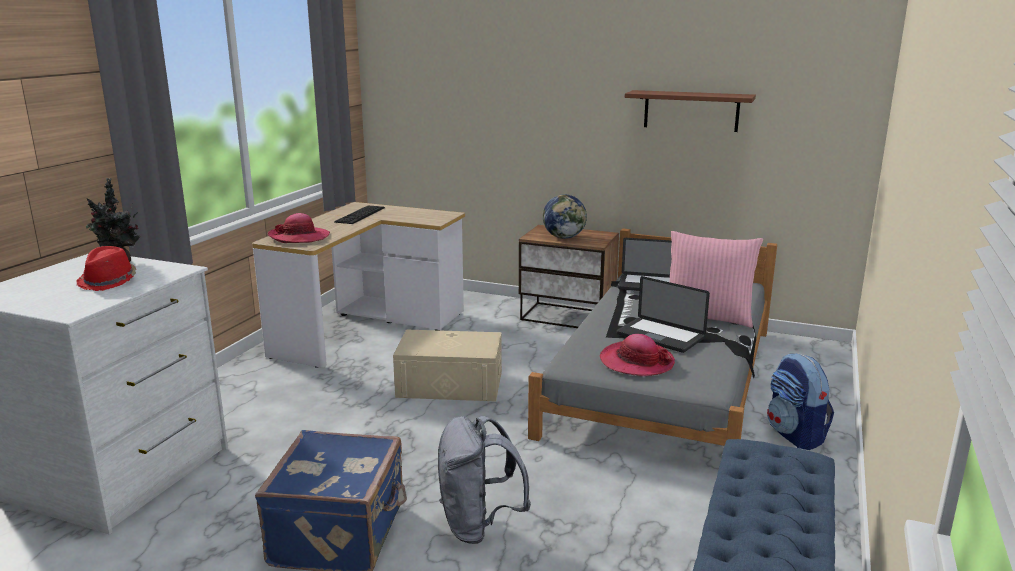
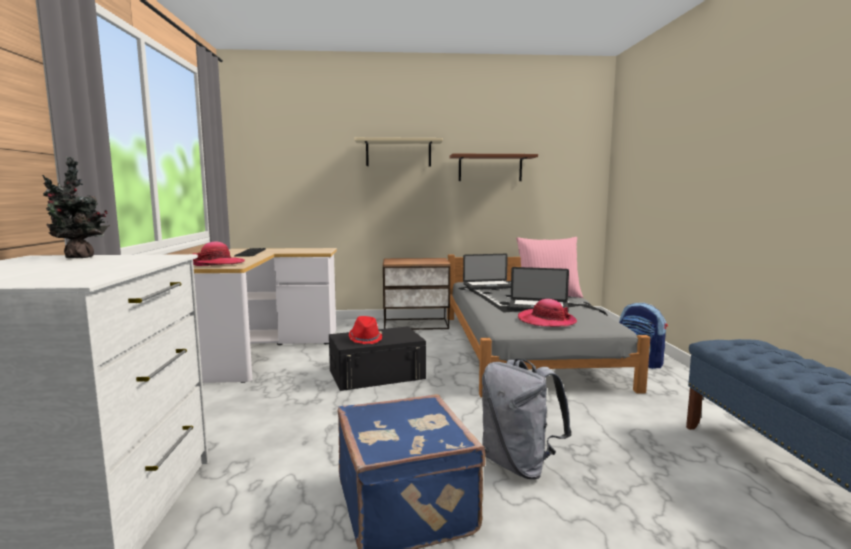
camera: 25 degrees left, 10 degrees down
red hat [77,246,136,291] -> red hat moved to [349,316,382,344]
beige storage box [393,330,502,401] -> black storage box [329,326,426,391]
globe [543,194,587,239] -> none
none -> beige shelf [354,137,443,167]

